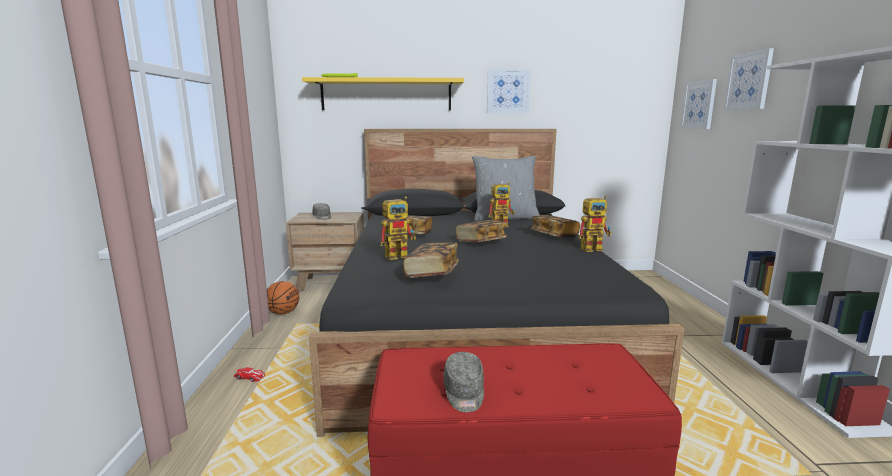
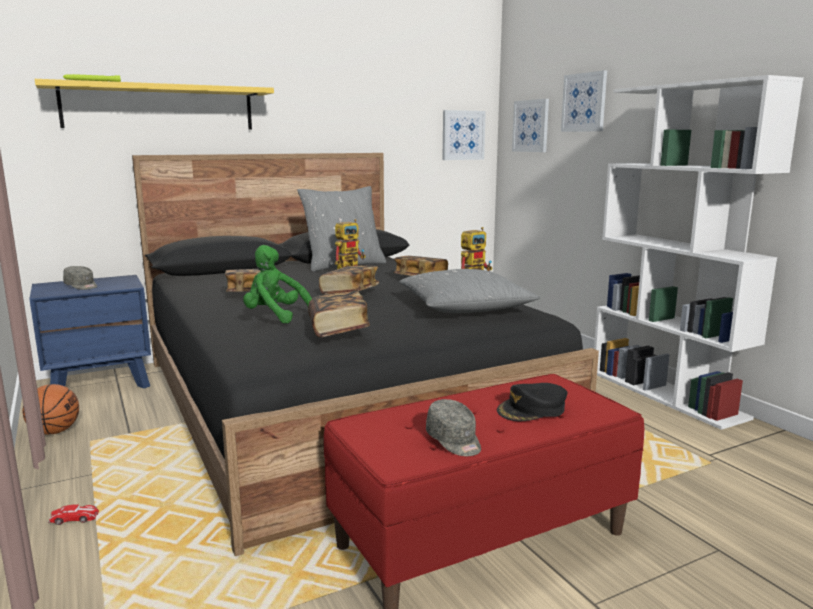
camera: 25 degrees left, 0 degrees up
brown nightstand [286,212,364,293] -> blue nightstand [29,275,151,389]
toy robot [380,196,416,260] -> green plush toy [243,245,312,324]
picture [487,68,531,113] -> picture moved to [442,110,486,160]
none -> grey pillow [399,269,540,313]
none -> black cap [497,383,567,422]

